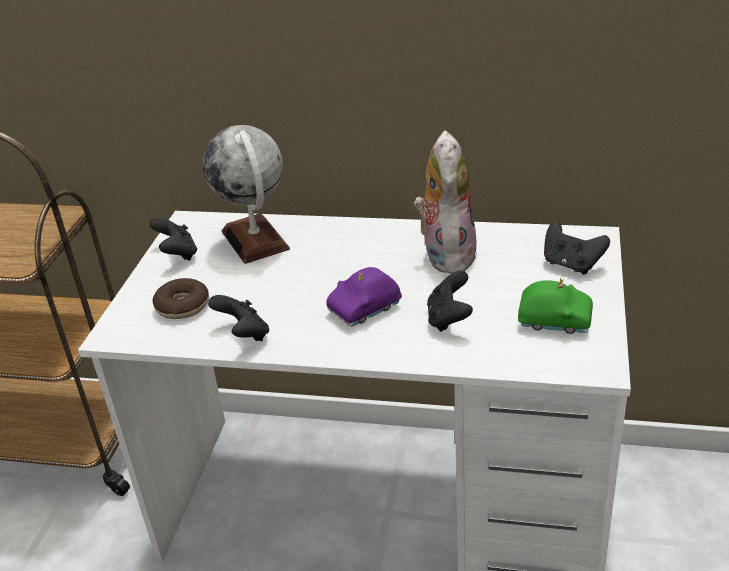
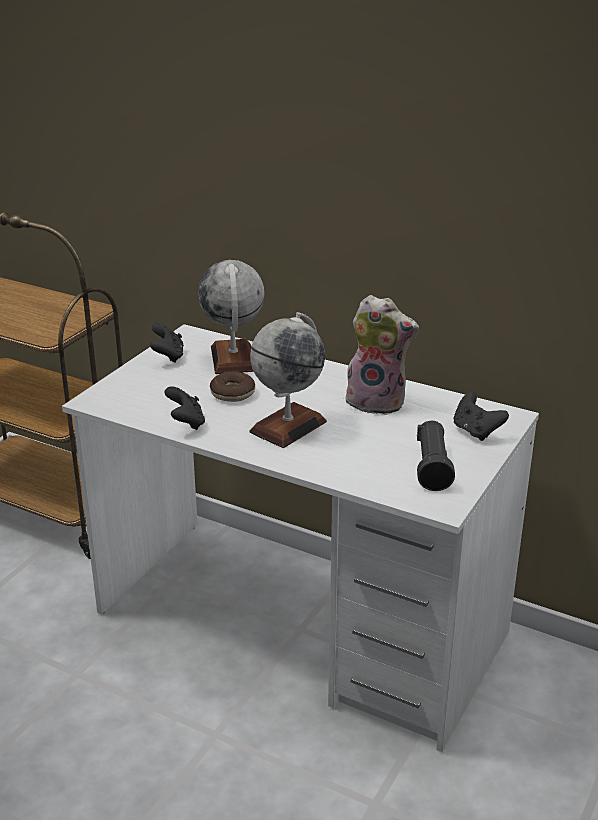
camera: 15 degrees right, 5 degrees down
donut [153,278,209,319] -> donut moved to [210,371,255,402]
purple toy car [326,267,402,327] -> globe [250,312,327,448]
plush toy [414,130,477,274] -> plush toy turned 90 degrees clockwise [343,295,419,415]
black game controller [427,271,473,332] -> none
green toy car [518,278,593,334] -> black flashlight [417,421,455,491]

